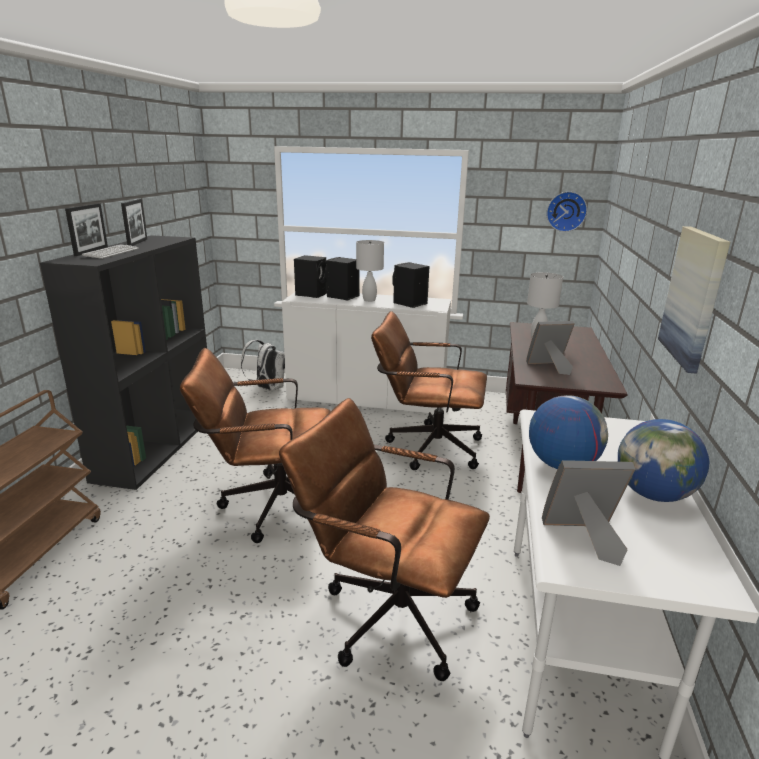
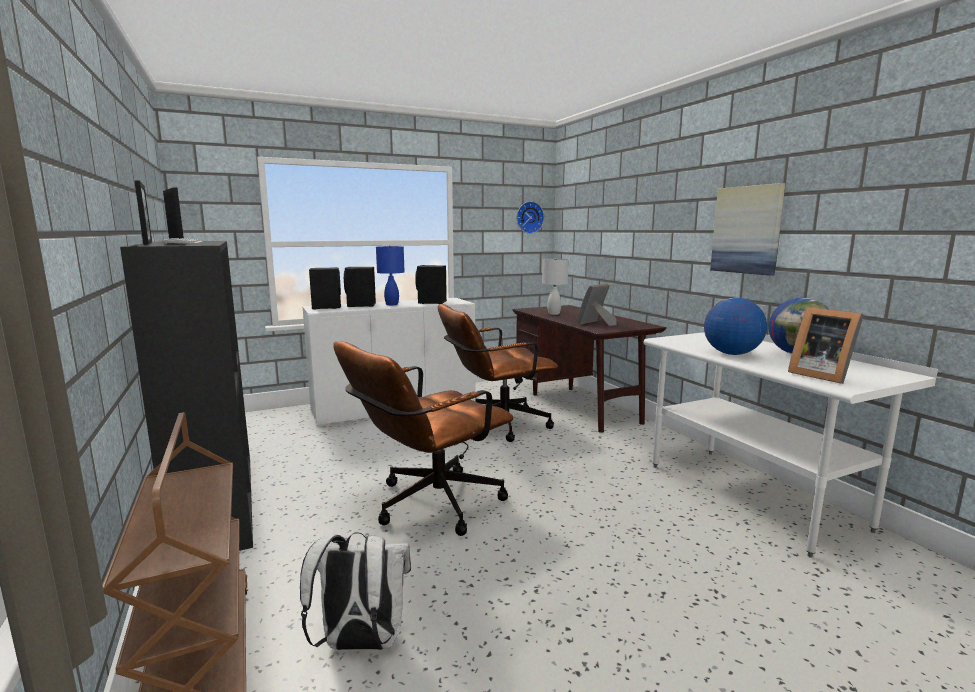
camera: 35 degrees left, 10 degrees down
white backpack [241,340,285,391] -> white backpack moved to [300,532,411,650]
brown office chair [279,398,490,681] -> none
white table lamp [356,240,384,302] -> blue table lamp [376,246,405,305]
picture frame [542,460,636,566] -> picture frame turned 90 degrees counterclockwise [788,307,864,384]

